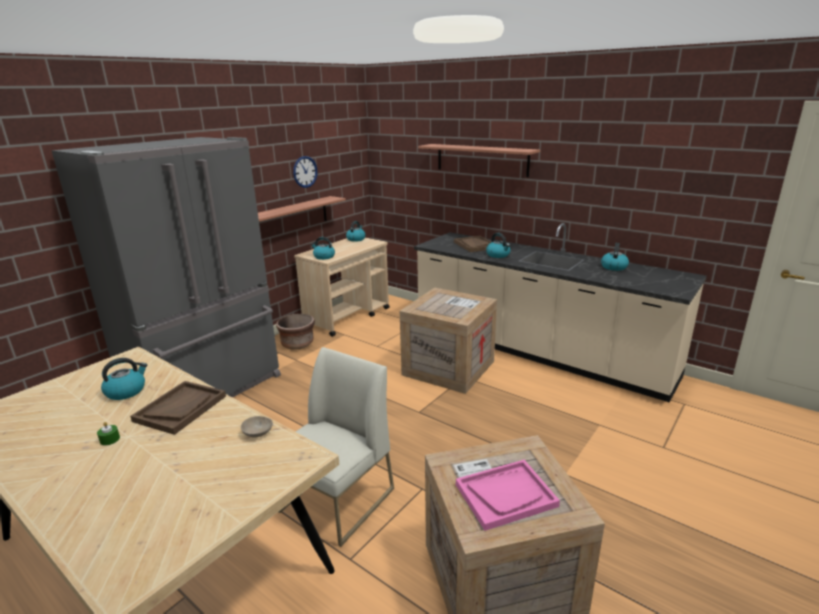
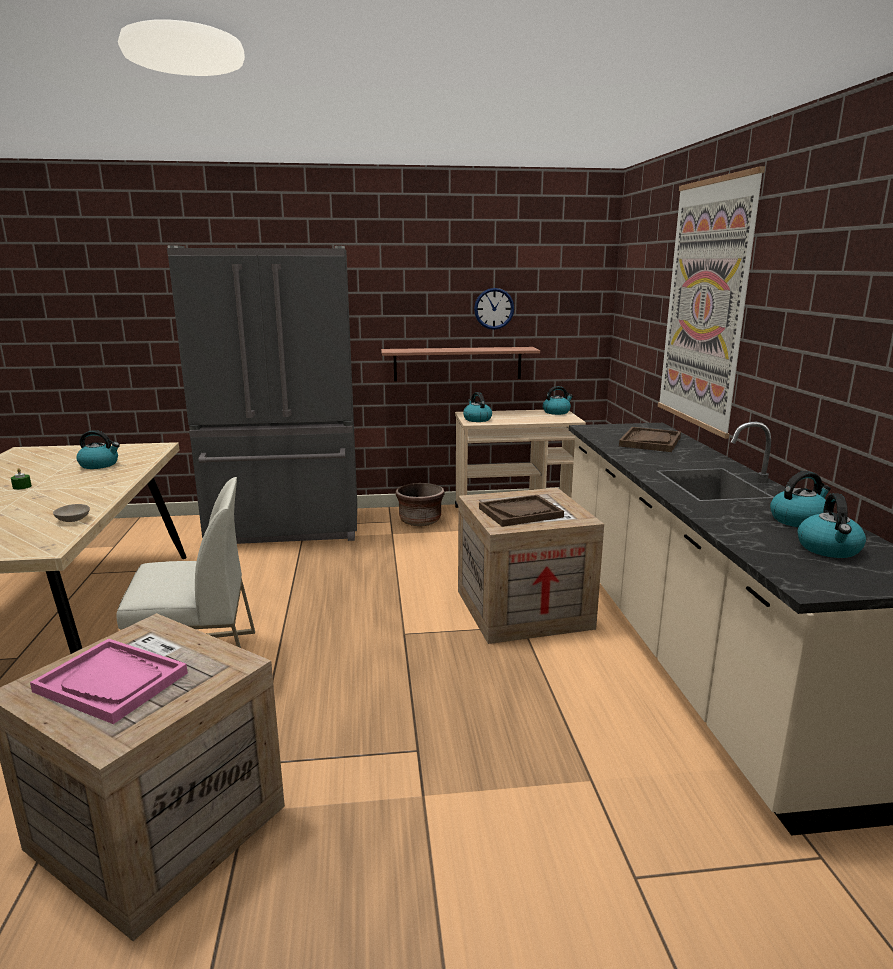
camera: 45 degrees right, 5 degrees down
brown tray [130,381,226,435] -> brown tray moved to [479,495,564,527]
shelf [418,144,540,177] -> picture [658,166,765,439]
kettle [486,233,511,258] -> kettle moved to [798,493,866,558]

